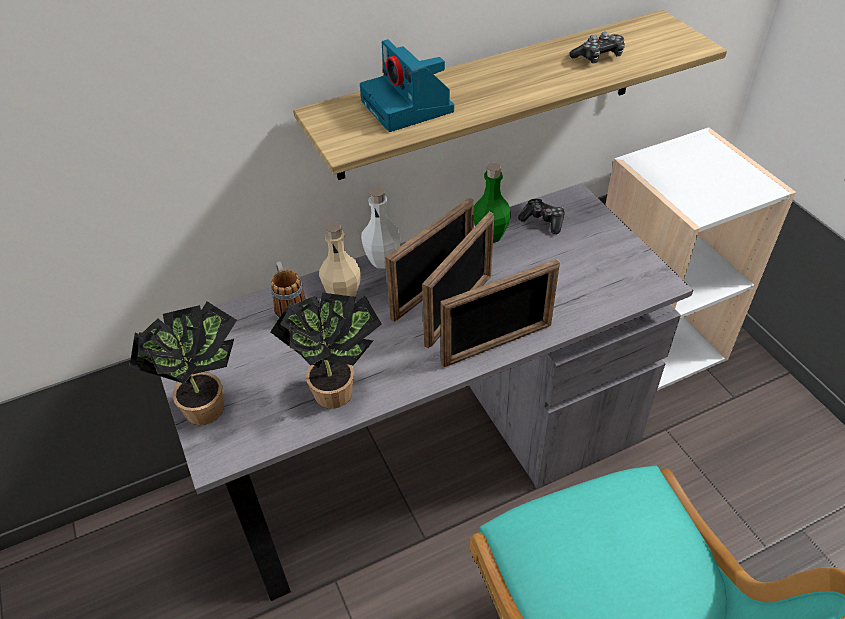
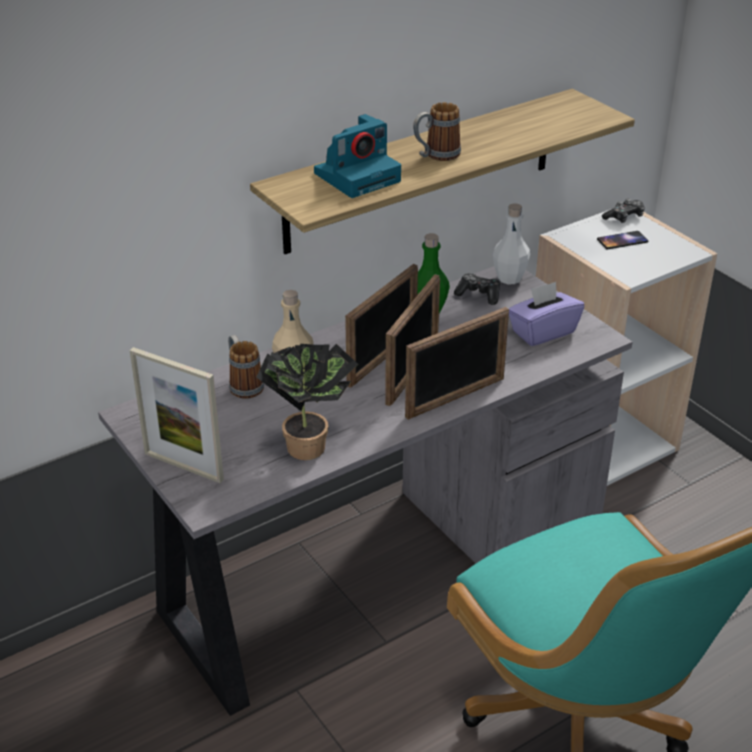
camera: 10 degrees left, 10 degrees down
potted plant [129,301,237,425] -> picture frame [130,347,224,483]
camera [360,39,454,132] -> camera turned 90 degrees counterclockwise [314,114,401,198]
white bottle [361,187,401,269] -> white bottle moved to [493,204,530,284]
game controller [569,32,625,63] -> game controller moved to [602,198,645,223]
none -> mug [413,102,461,161]
none -> purple tissue box [508,282,585,346]
none -> phone [597,231,648,249]

